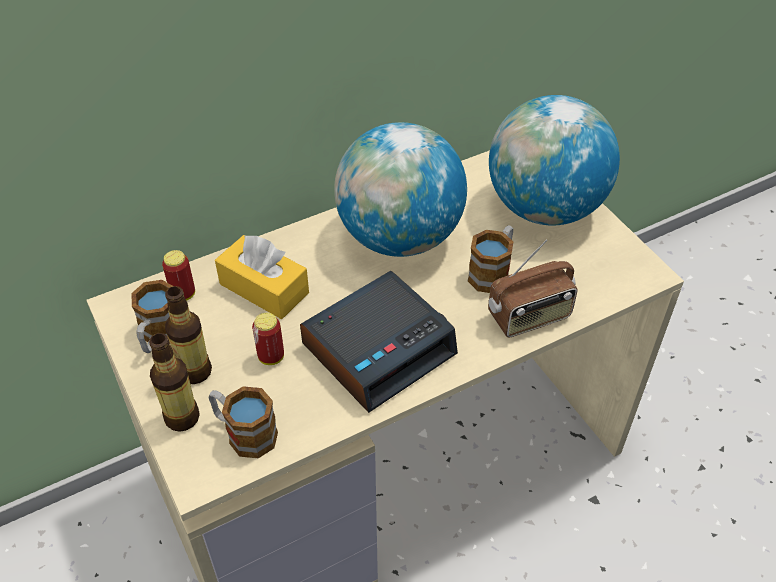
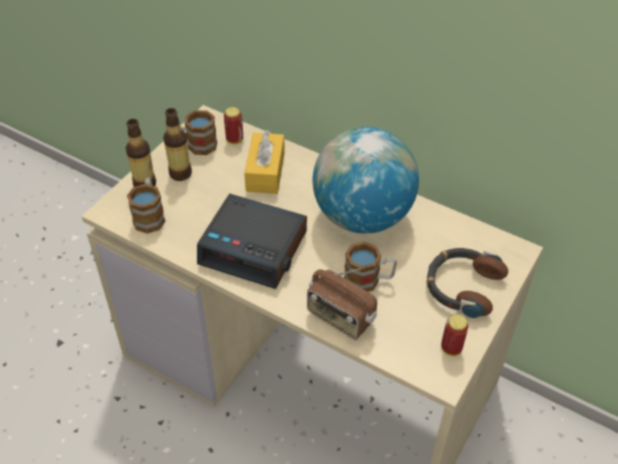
camera: 60 degrees right, 0 degrees up
can [252,312,284,365] -> can moved to [441,314,468,356]
globe [489,95,620,226] -> headphones [426,248,508,318]

